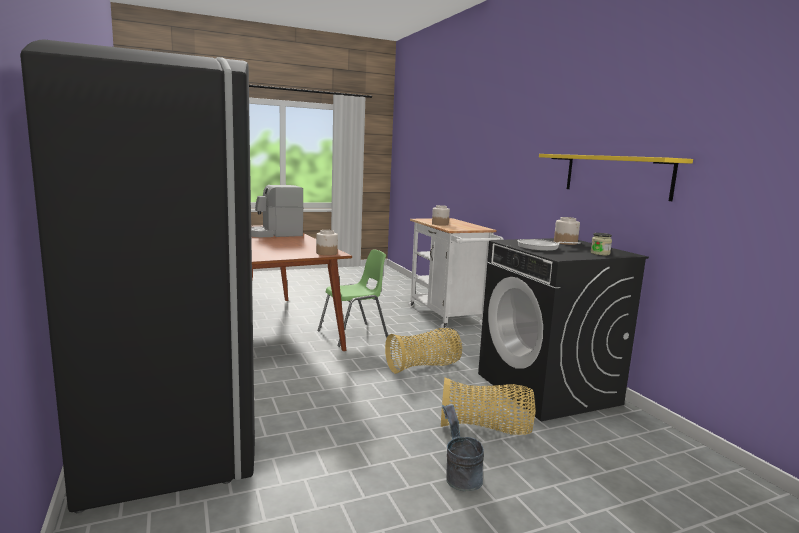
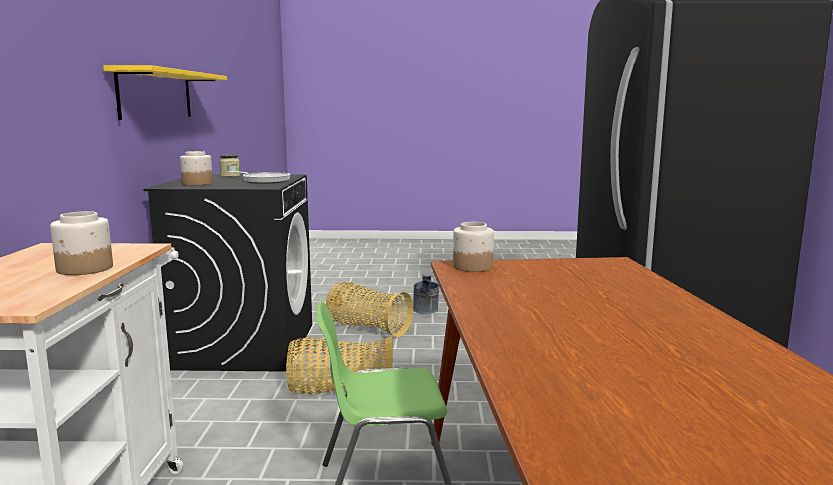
camera: 155 degrees left, 0 degrees up
coffee machine [251,185,304,237] -> none

